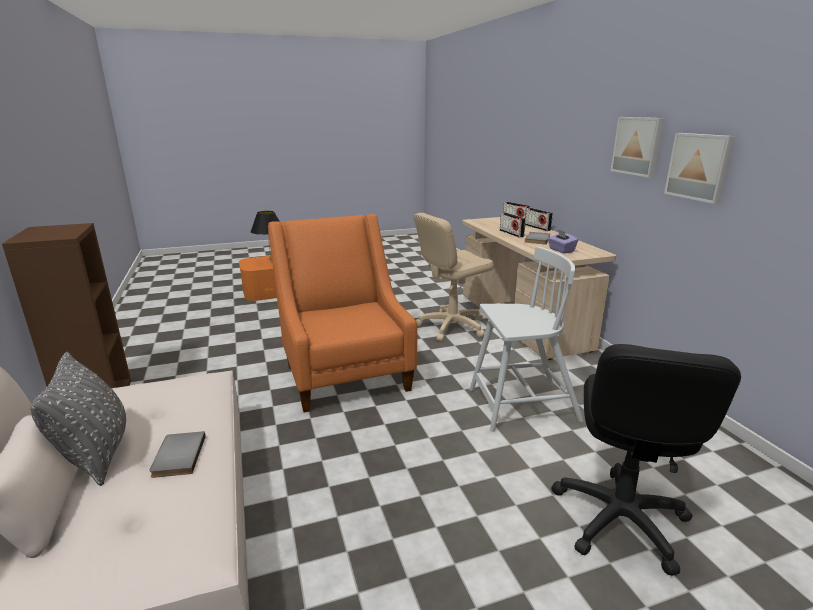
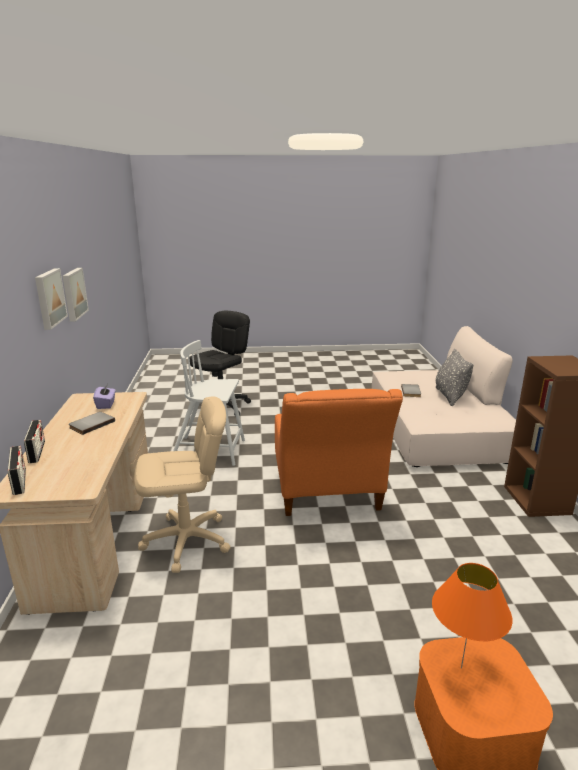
camera: 165 degrees left, 0 degrees up
black table lamp [250,211,280,260] -> orange table lamp [432,563,512,668]
radio [500,212,526,237] -> none

